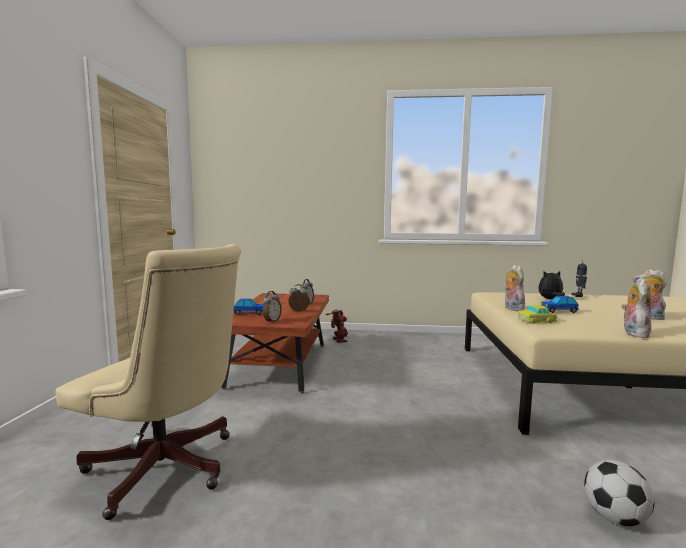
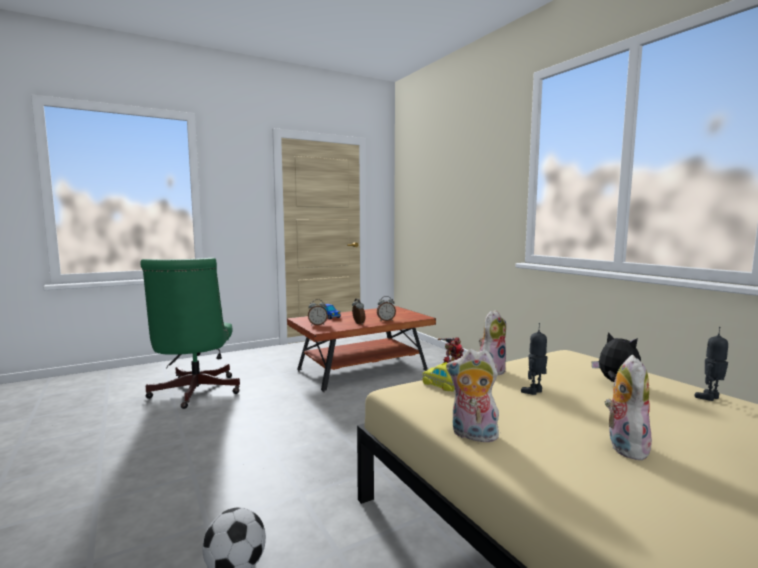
camera: 55 degrees right, 0 degrees up
beige office chair [56,244,241,520] -> green office chair [141,258,240,409]
toy car [541,296,579,313] -> toy robot [521,323,548,395]
plush toy [622,278,652,338] -> plush toy turned 150 degrees counterclockwise [446,349,499,442]

